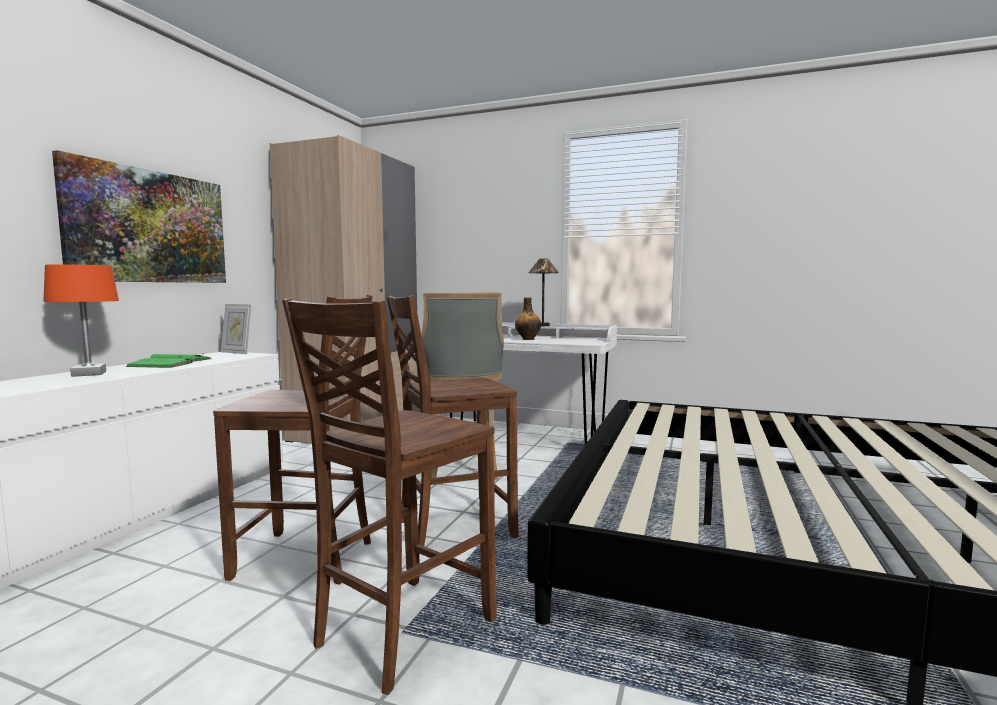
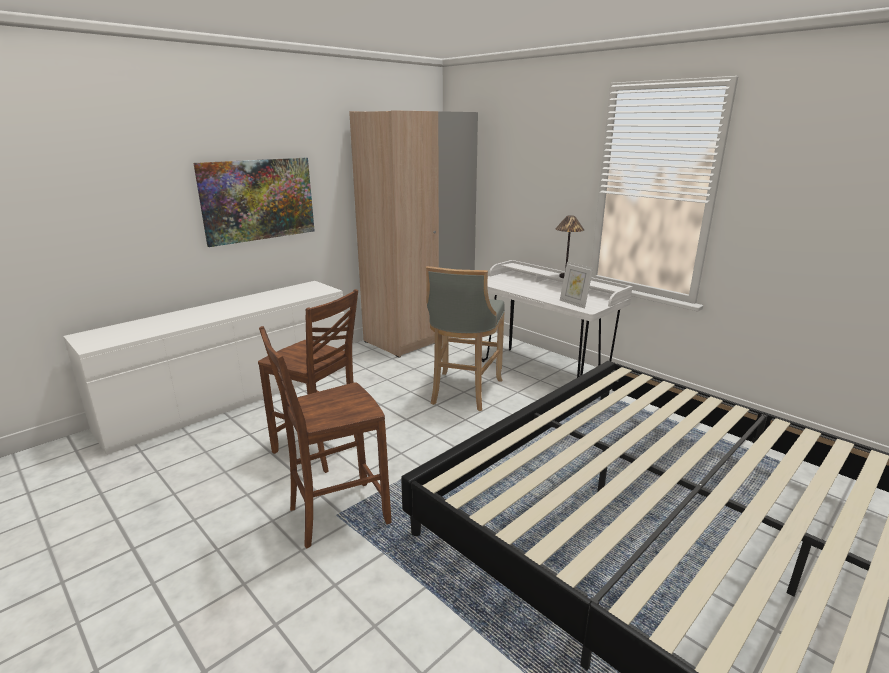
camera: 25 degrees right, 15 degrees up
orange table lamp [43,264,119,377] -> none
green book [126,353,211,368] -> none
picture frame [221,304,251,354] -> picture frame moved to [560,261,593,309]
brown chair [386,294,518,546] -> none
bottle [515,297,541,340] -> none

